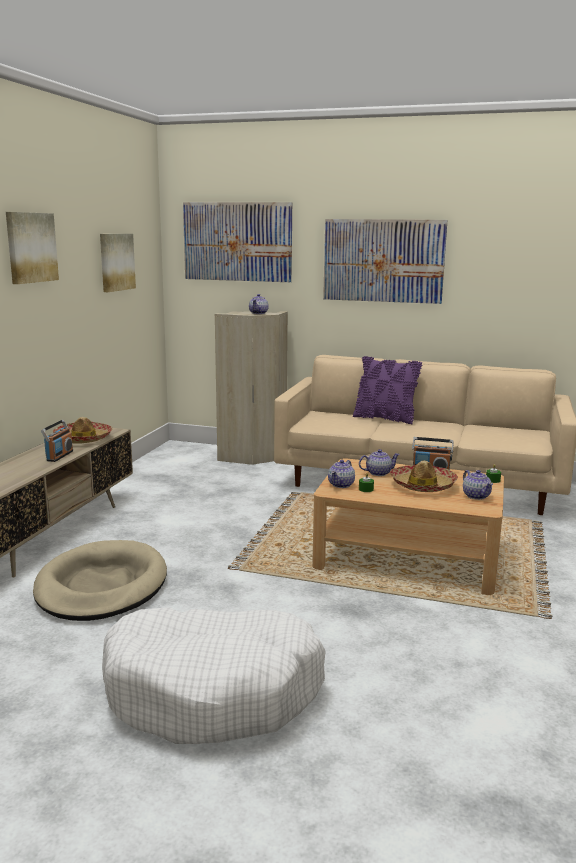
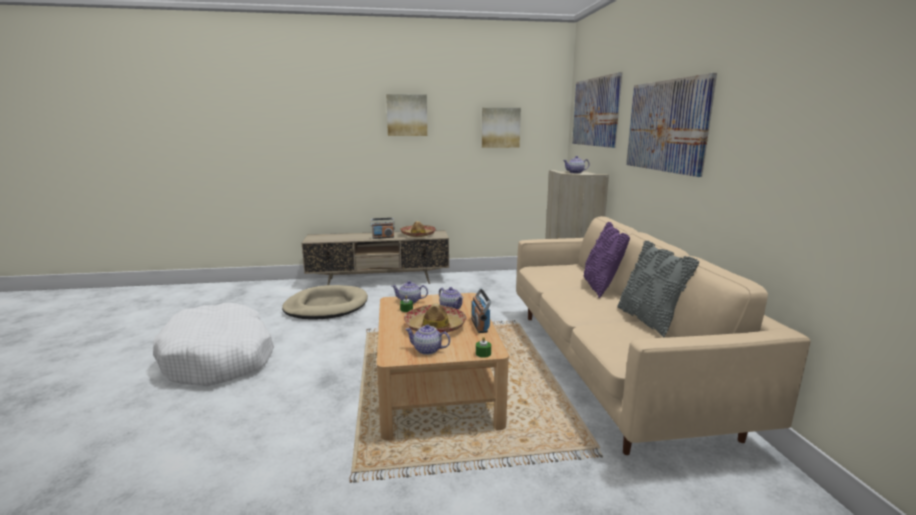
camera: 65 degrees right, 0 degrees up
teapot [463,470,493,500] -> teapot turned 60 degrees clockwise [405,324,450,355]
none -> grey pillow [617,241,699,337]

